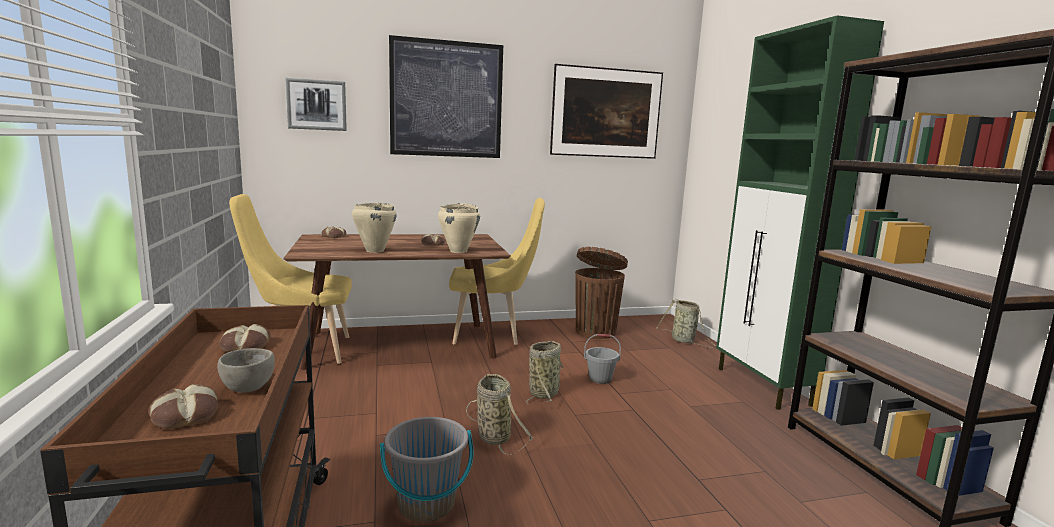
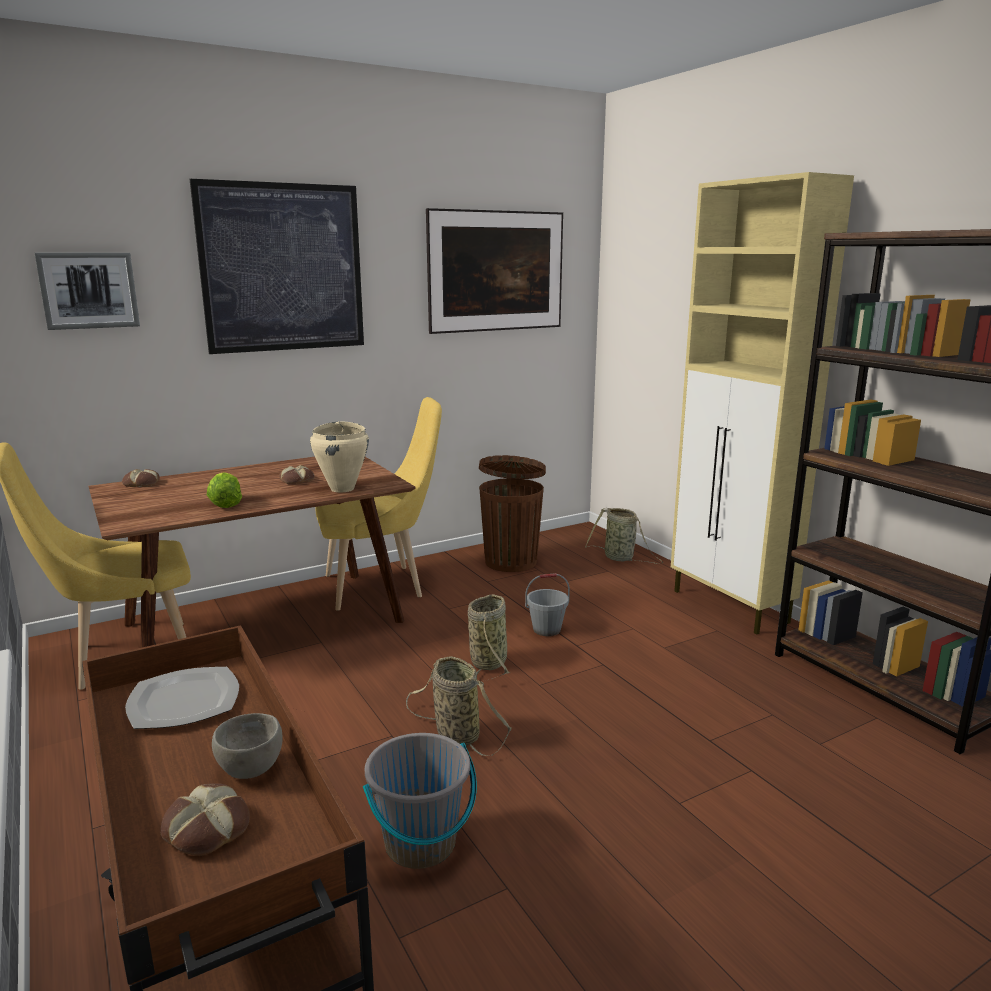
camera: 15 degrees left, 5 degrees up
bread [219,324,271,352] -> plate [125,667,239,729]
beige cooking pot [352,203,397,253] -> lettuce [207,472,242,508]
green cabinet [716,15,884,410] -> beige cabinet [671,172,854,634]

